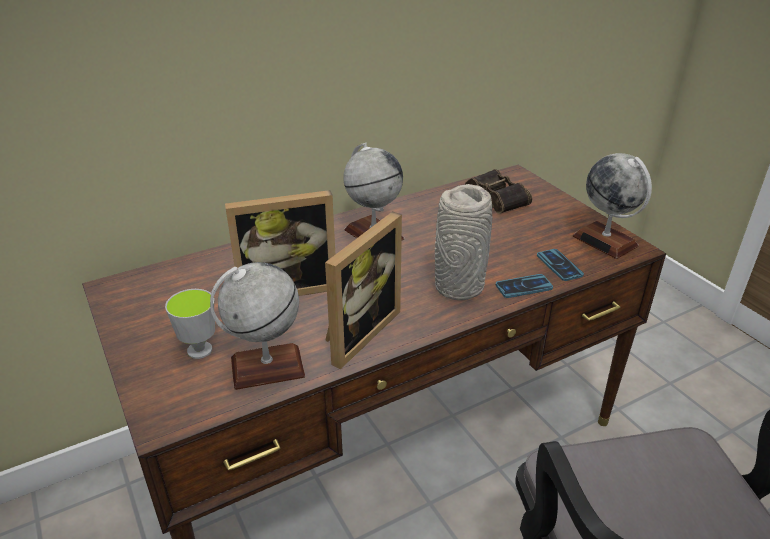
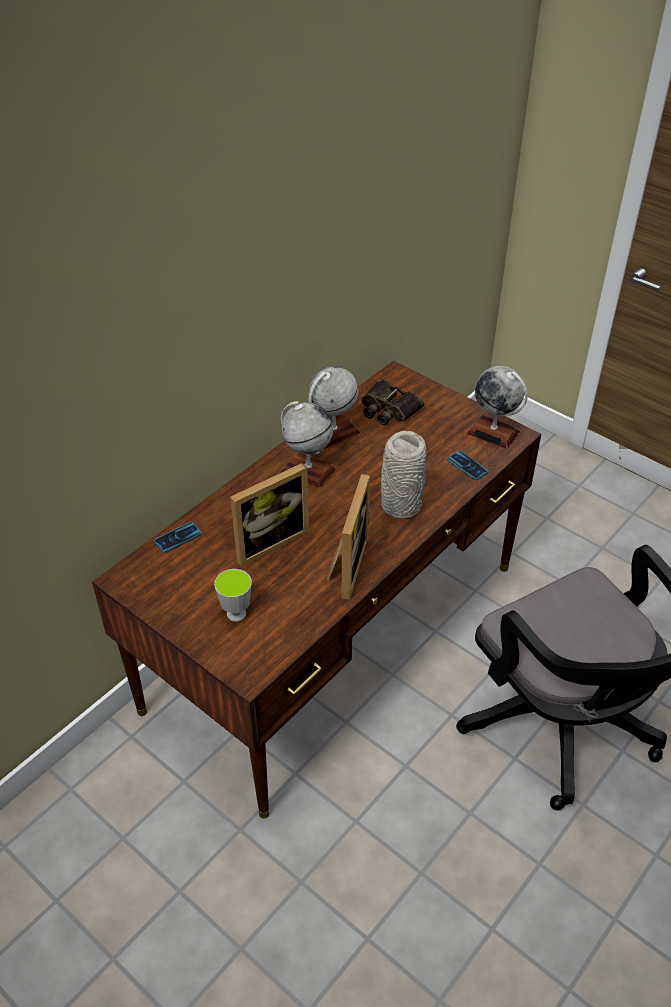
camera: 20 degrees left, 10 degrees up
globe [210,262,305,390] -> globe moved to [308,366,360,449]
phone [496,274,553,298] -> phone moved to [154,522,202,553]

